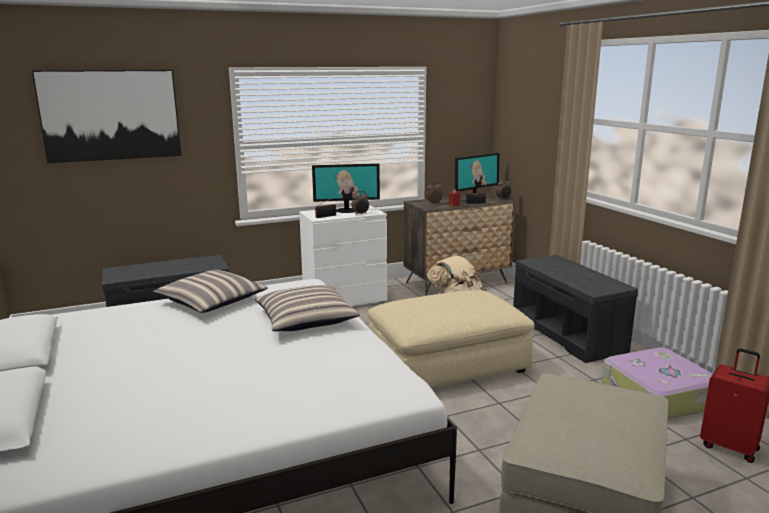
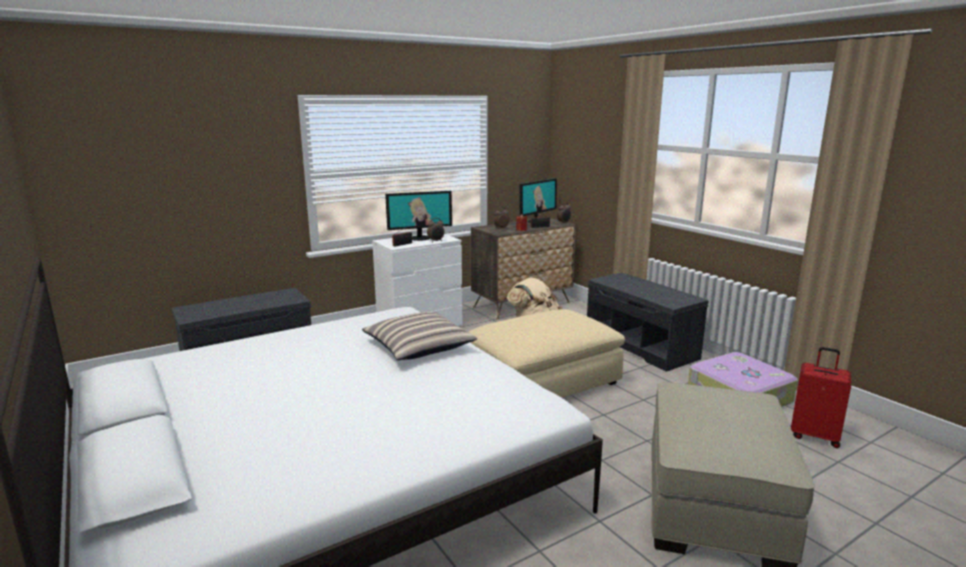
camera: 10 degrees left, 0 degrees up
picture [32,70,181,163] -> none
pillow [153,270,268,313] -> none

